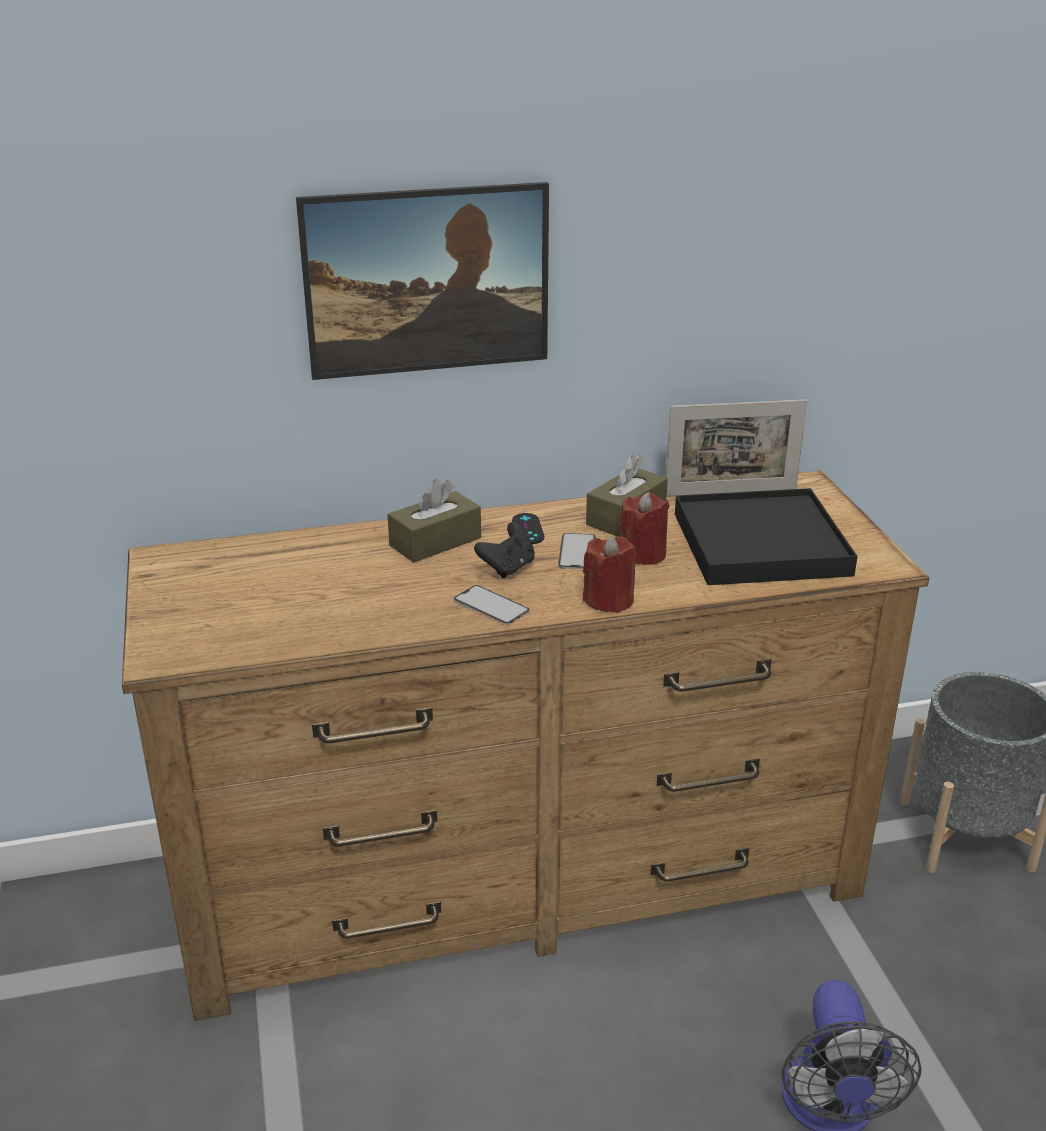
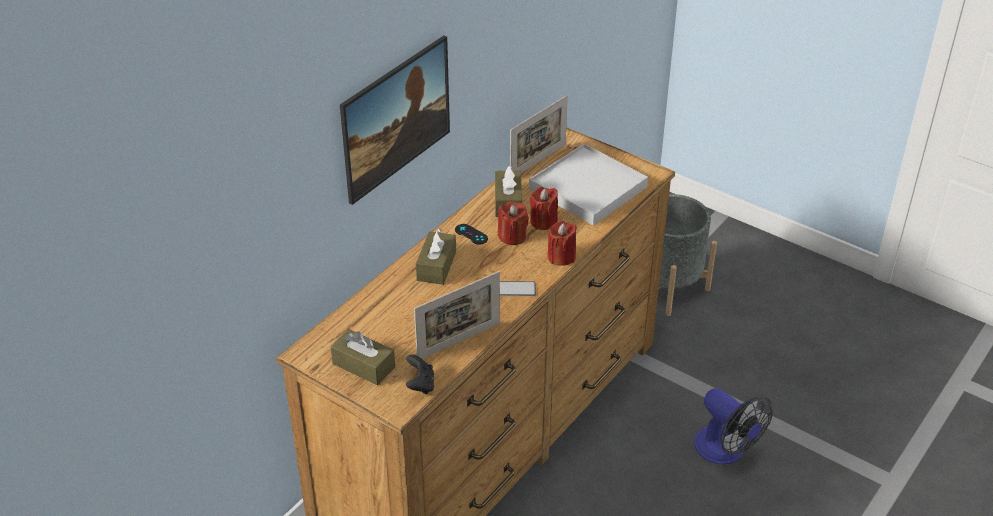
camera: 40 degrees left, 10 degrees up
black game controller [474,522,535,578] -> black game controller moved to [406,354,434,394]
phone [558,533,596,569] -> red candle [498,201,529,245]
black tray [675,488,857,585] -> white tray [529,144,648,225]
none -> brown tissue box [331,329,395,385]
none -> picture frame [414,271,500,359]

